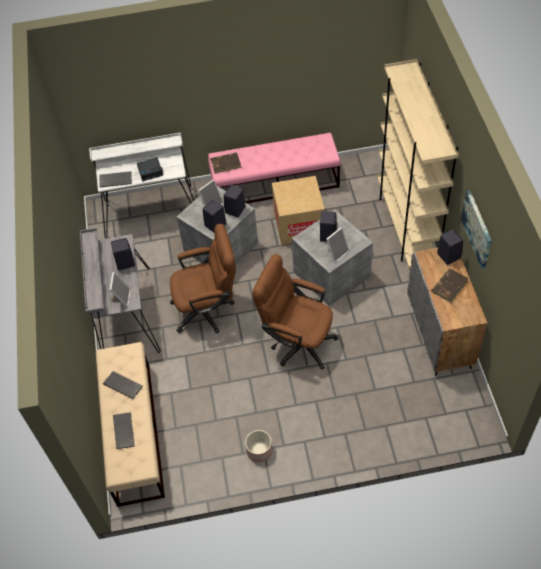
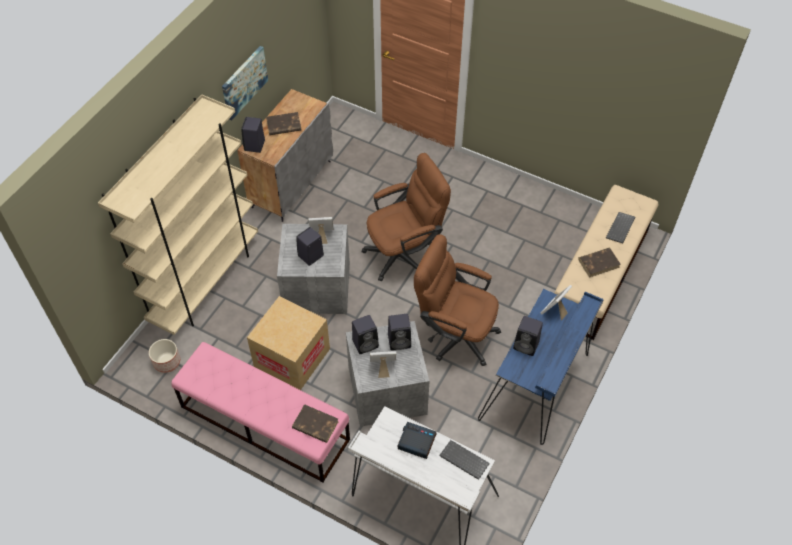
camera: 145 degrees left, 0 degrees up
grey desk [80,228,161,353] -> blue desk [478,289,604,445]
keyboard [103,371,143,399] -> brown book [578,248,621,278]
planter [245,430,272,462] -> planter moved to [149,339,180,373]
brown office chair [252,254,338,370] -> brown office chair turned 90 degrees counterclockwise [361,153,451,281]

